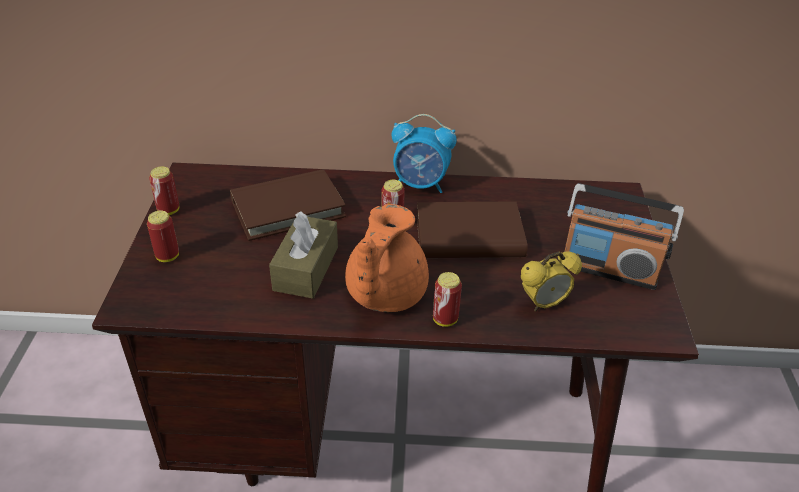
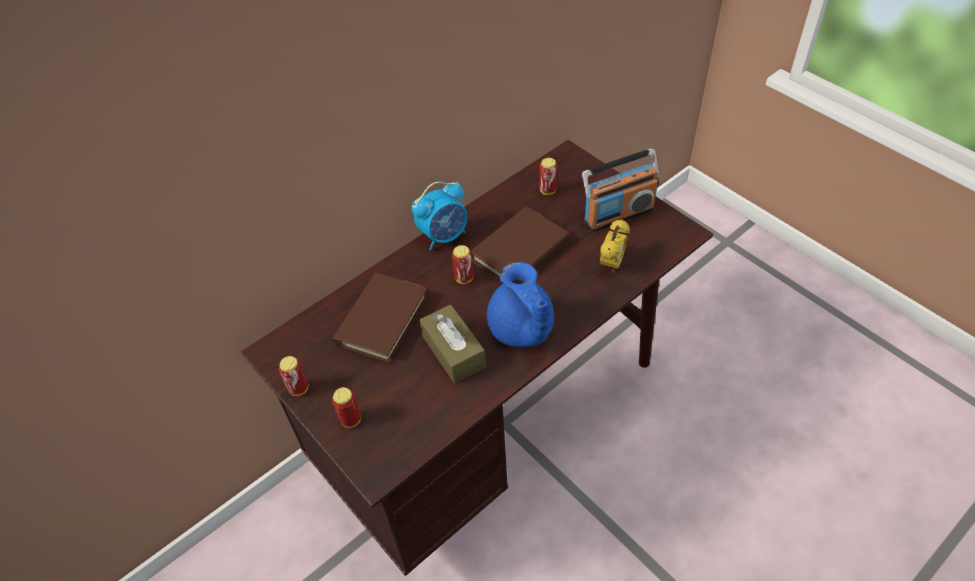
camera: 40 degrees left, 10 degrees up
orange teapot [345,204,429,312] -> blue teapot [487,262,554,347]
can [433,272,462,327] -> can moved to [539,158,557,195]

